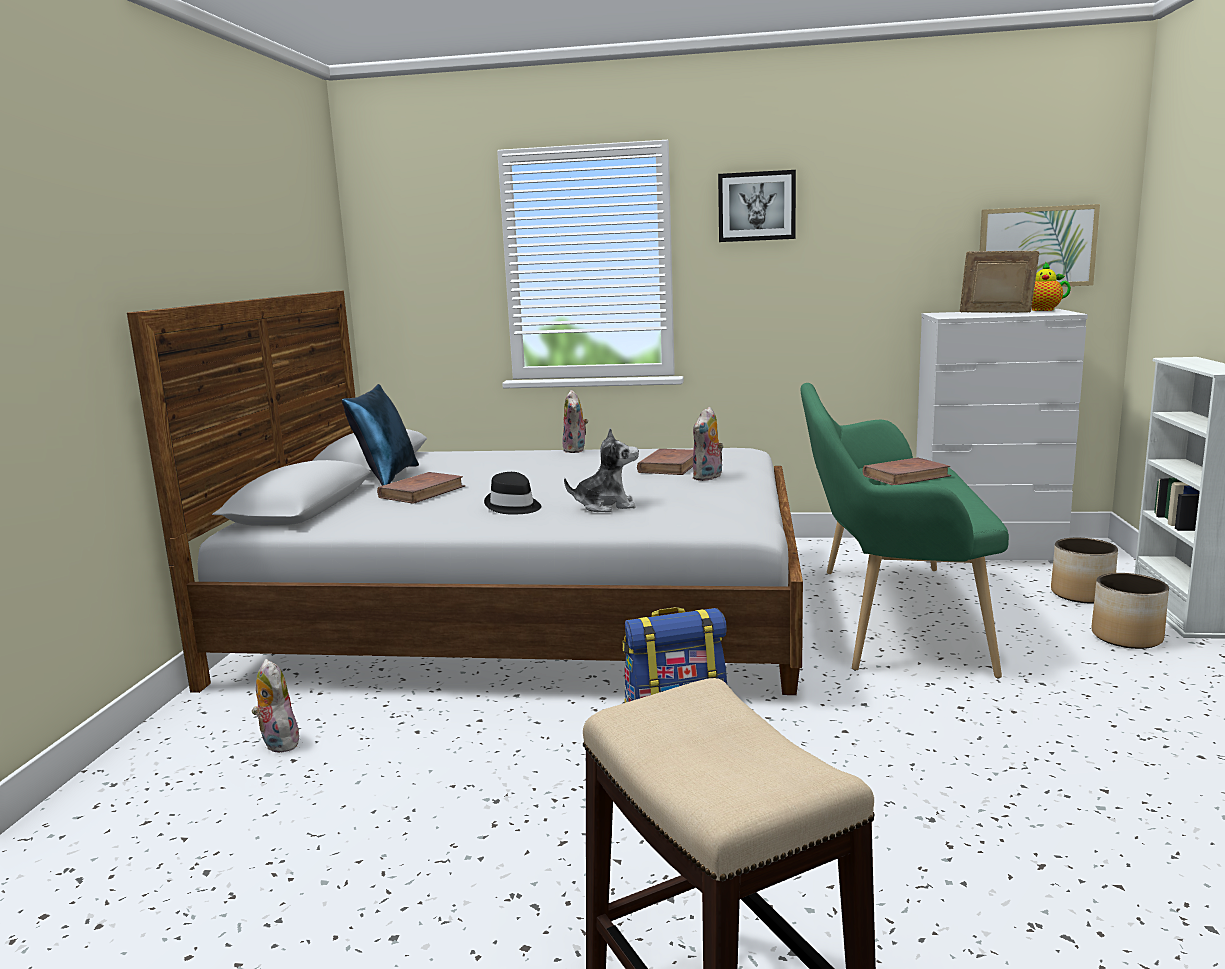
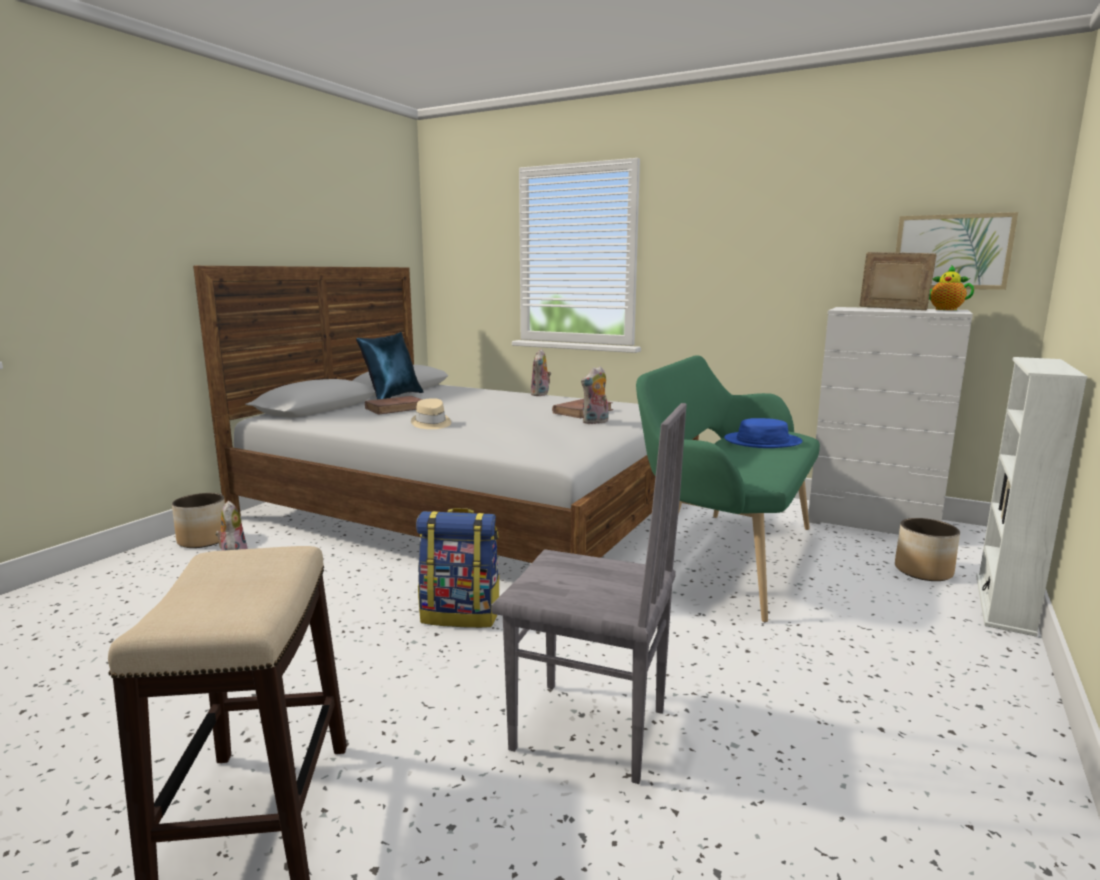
camera: 20 degrees right, 0 degrees up
black hat [484,472,541,515] -> beige hat [411,398,451,429]
plush toy [564,428,639,512] -> none
picture [718,170,796,242] -> none
brown book [862,457,951,485] -> blue hat [724,418,803,448]
planter [1092,573,1169,649] -> planter moved to [172,493,225,548]
none -> grey chair [491,403,687,784]

